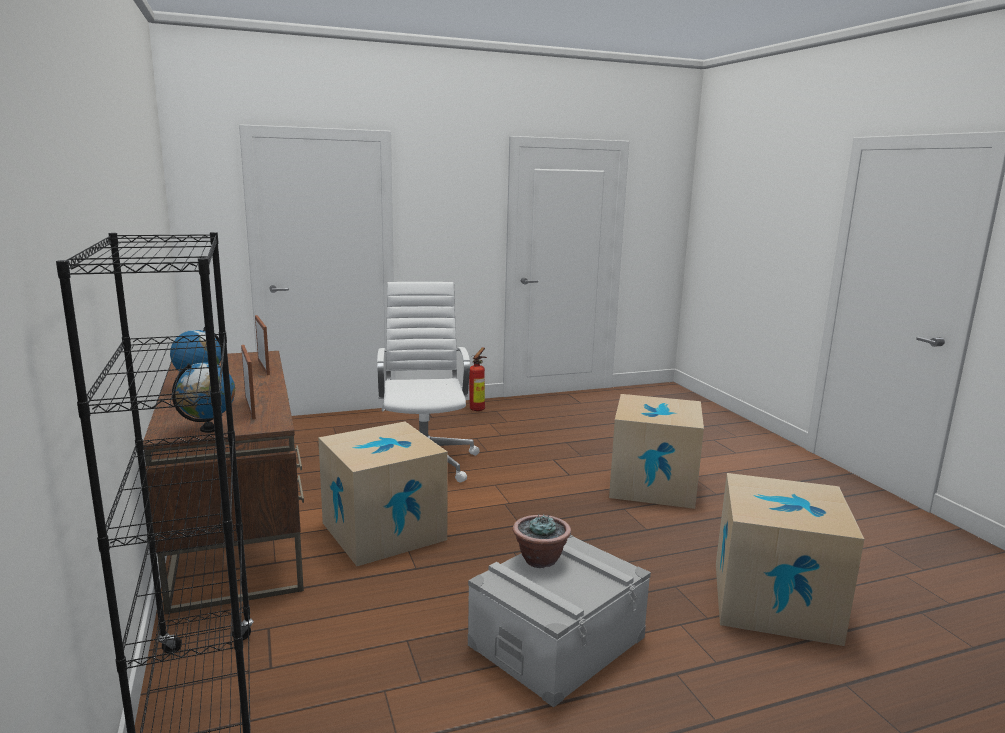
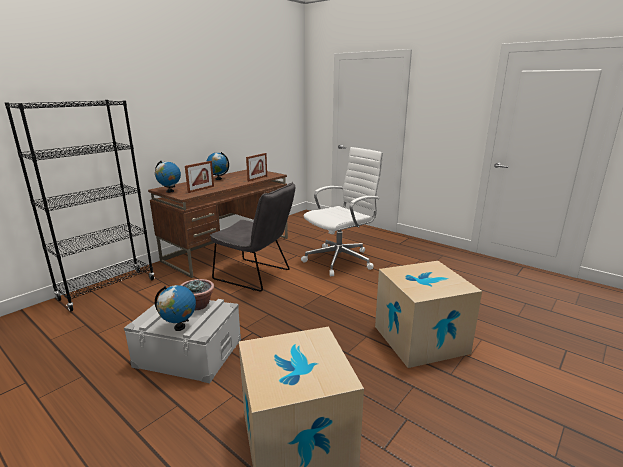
camera: 60 degrees right, 5 degrees up
cardboard box [318,422,448,566] -> grey chair [210,182,295,292]
fire extinguisher [469,347,487,411] -> none
none -> globe [155,285,196,331]

